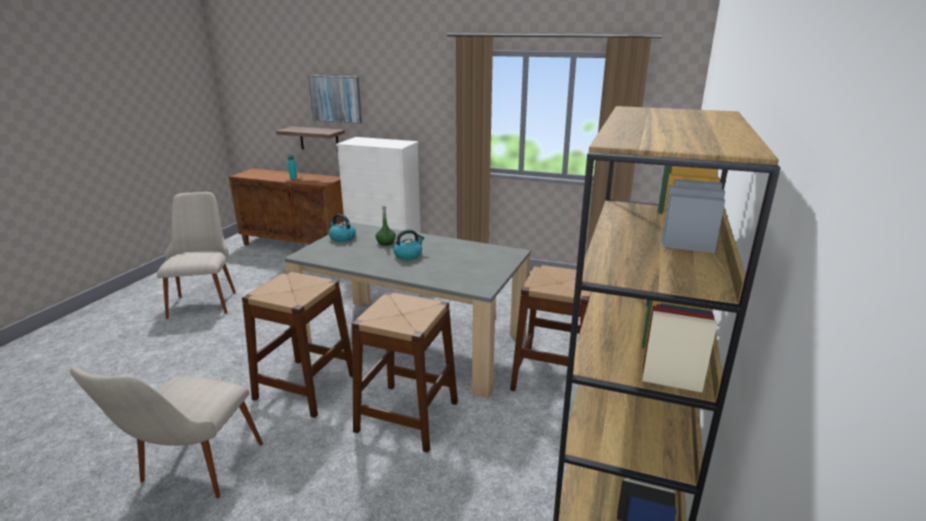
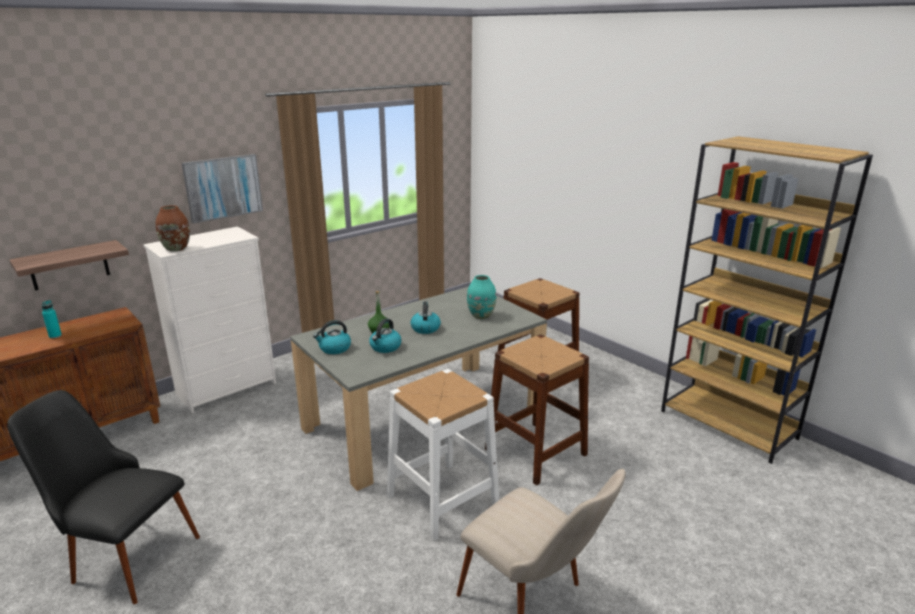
camera: 60 degrees left, 0 degrees up
beige chair [157,192,236,319] -> black chair [7,390,200,604]
brown stool [242,271,353,418] -> white stool [387,369,499,541]
picture [308,75,362,124] -> picture moved to [182,154,263,224]
none -> brown vase [156,205,190,252]
none -> kettle [369,318,402,353]
none -> turquoise vase [467,275,496,319]

